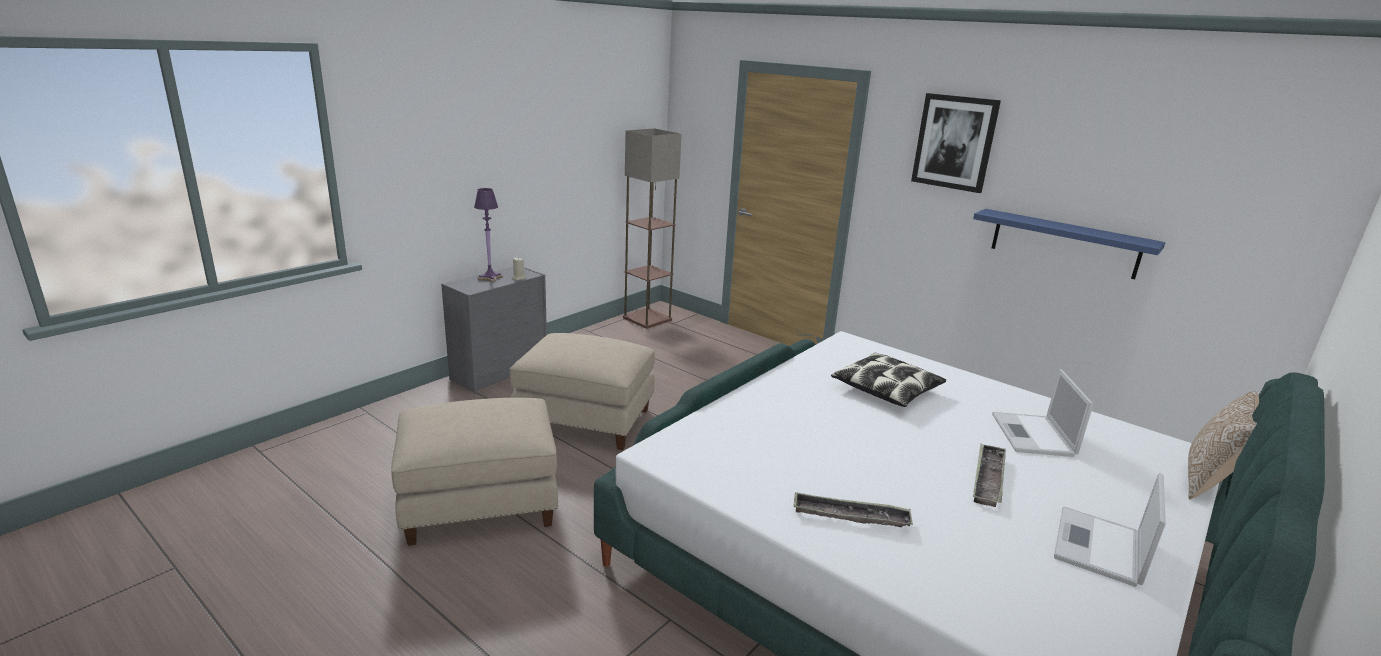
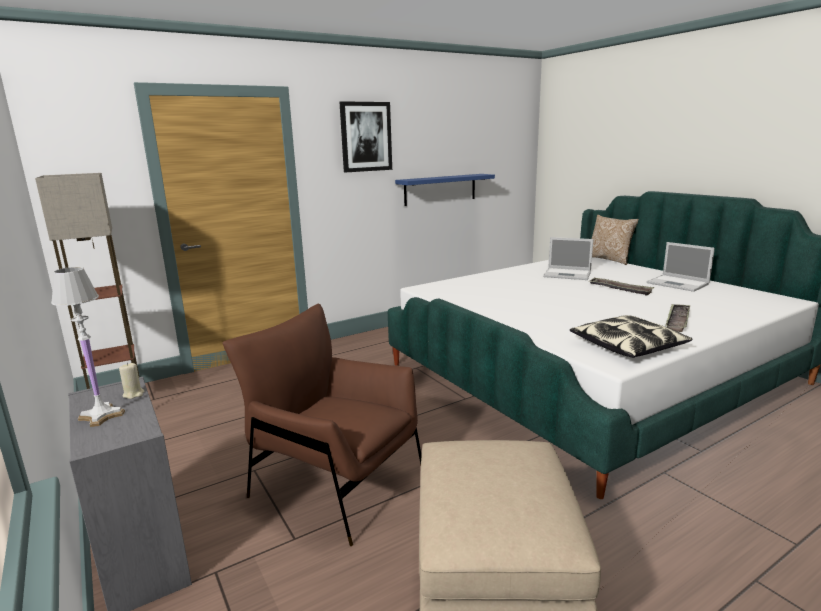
camera: 70 degrees left, 5 degrees down
purple table lamp [474,188,503,282] -> white table lamp [51,267,125,427]
beige ottoman [510,333,655,450] -> brown armchair [222,304,422,546]
pillow [831,353,946,407] -> pillow moved to [570,315,692,358]

